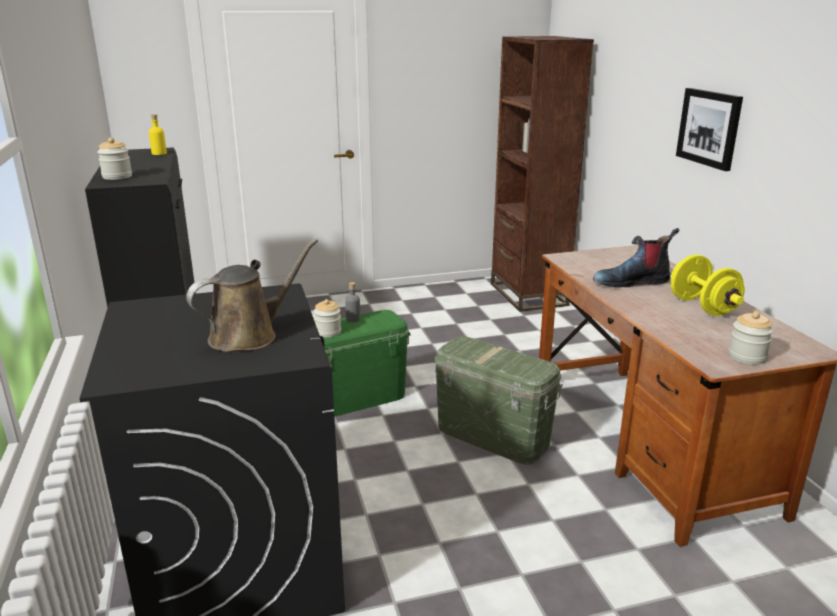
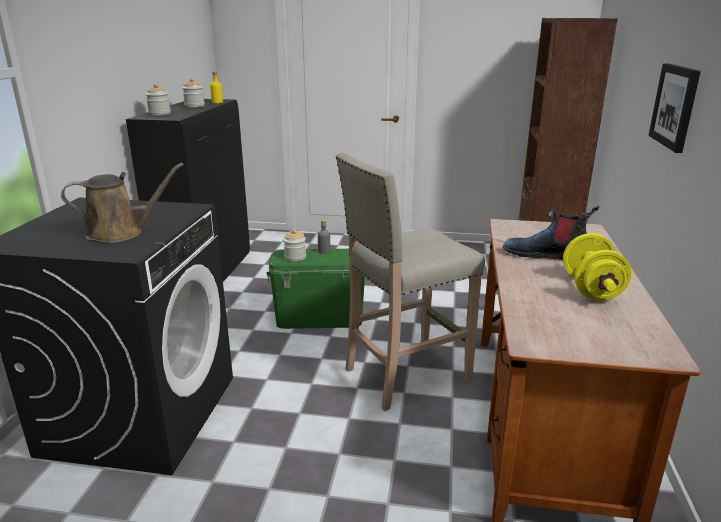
camera: 25 degrees right, 0 degrees up
green storage box [434,336,563,465] -> beige stool [336,153,485,411]
jar [728,312,774,365] -> jar moved to [183,78,205,107]

